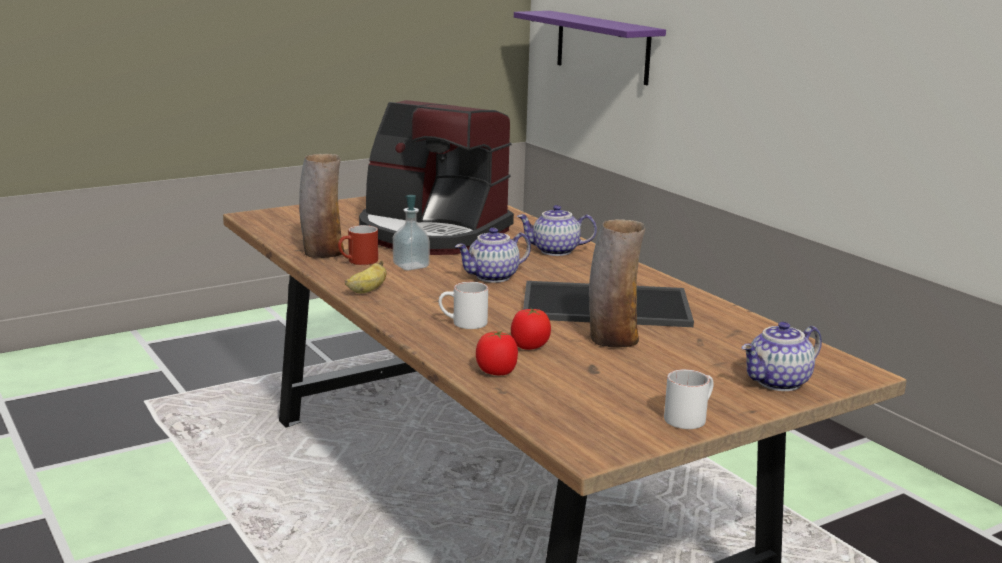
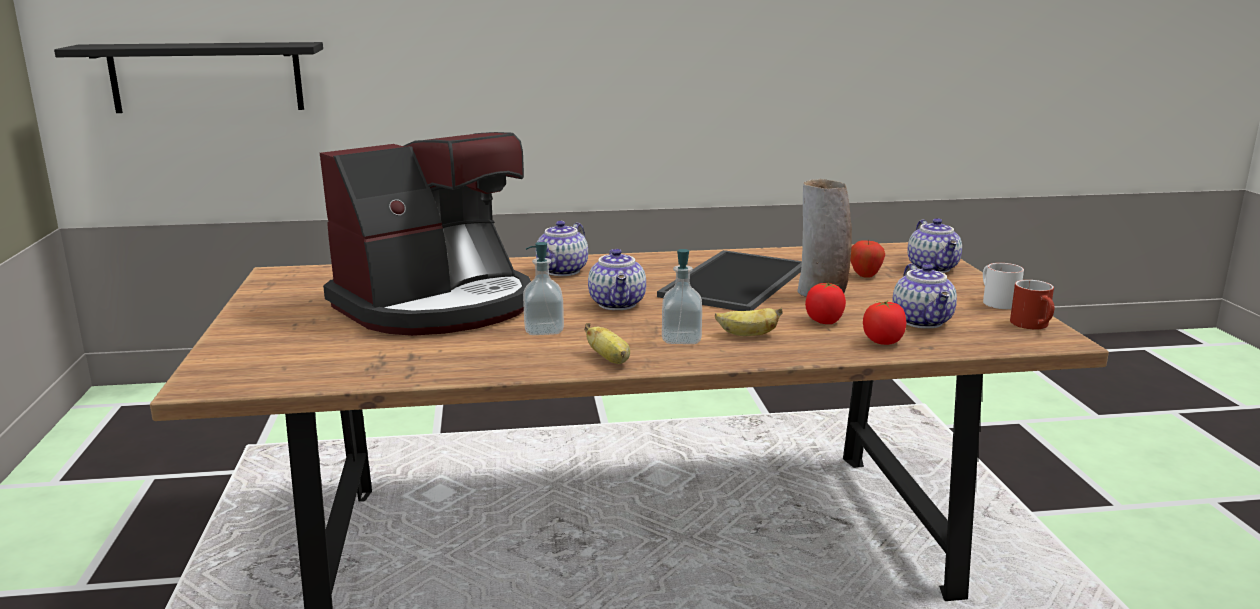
camera: 65 degrees left, 0 degrees up
vase [299,154,344,258] -> none
red mug [338,225,378,265] -> red mug moved to [1010,280,1054,329]
white mug [438,282,488,329] -> banana [715,308,783,336]
purple shelf [514,11,666,85] -> black shelf [54,42,323,113]
none -> soap dispenser [662,249,702,344]
none -> apple [850,239,885,278]
none -> teapot [893,263,957,329]

